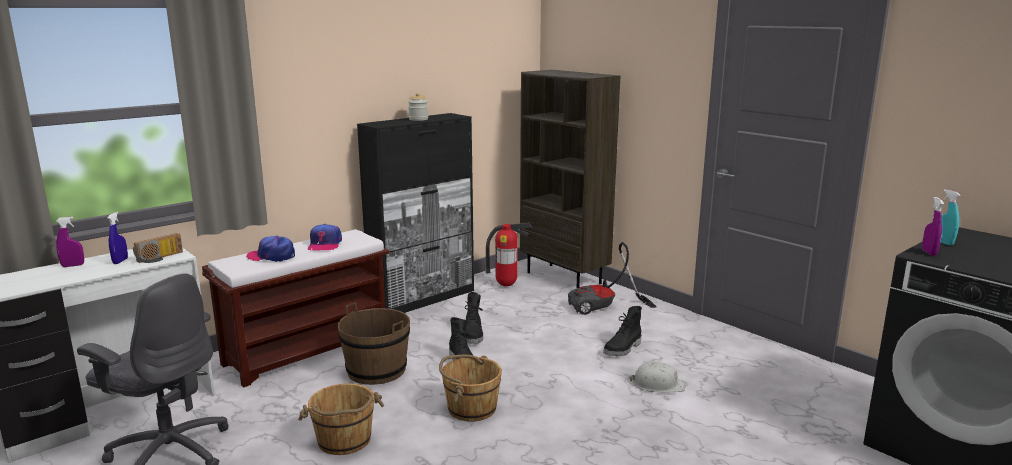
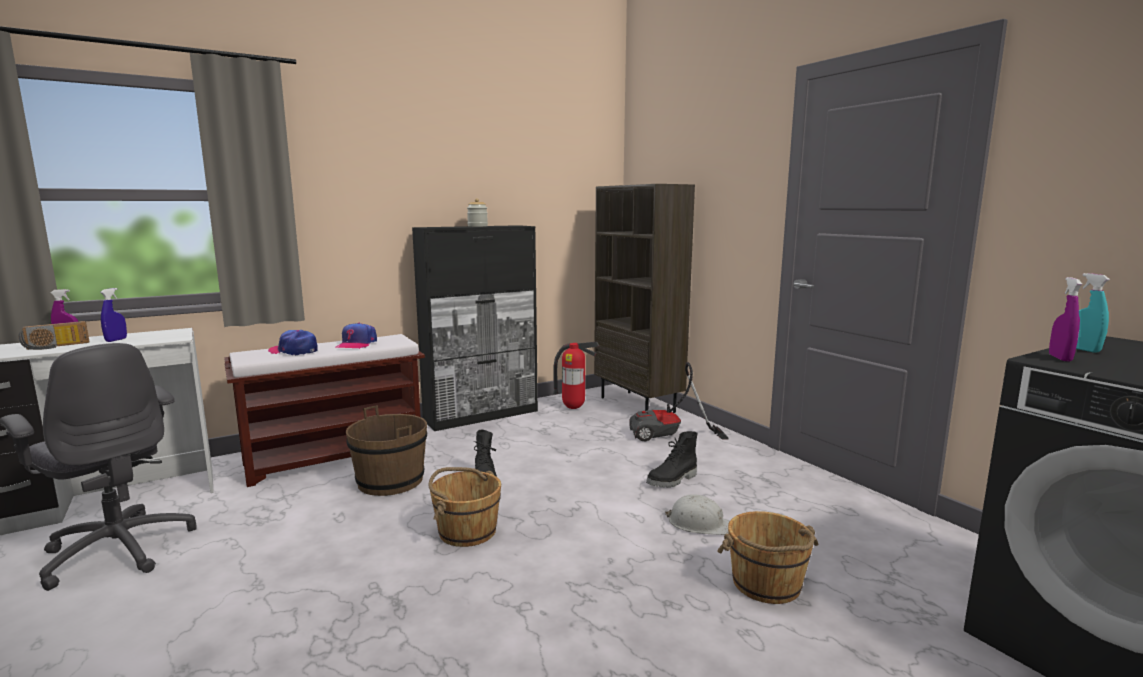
camera: 10 degrees right, 5 degrees down
radio [133,233,183,263] -> radio moved to [19,321,90,350]
brown bucket [298,383,384,455] -> brown bucket moved to [717,511,818,604]
black boot [465,292,483,344] -> none

